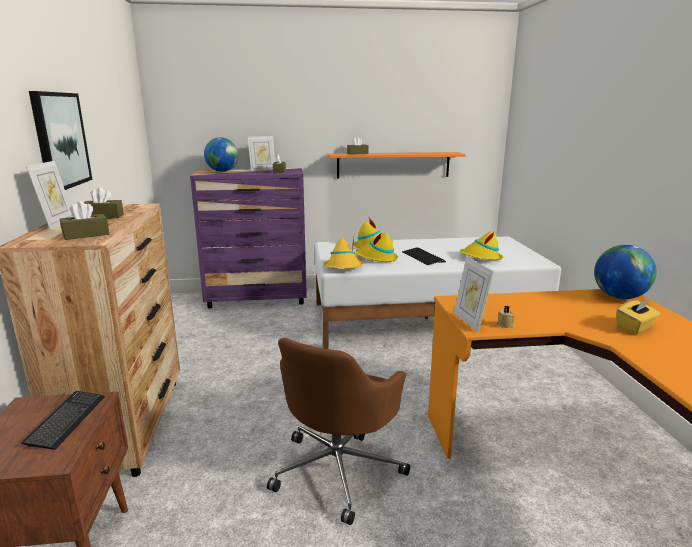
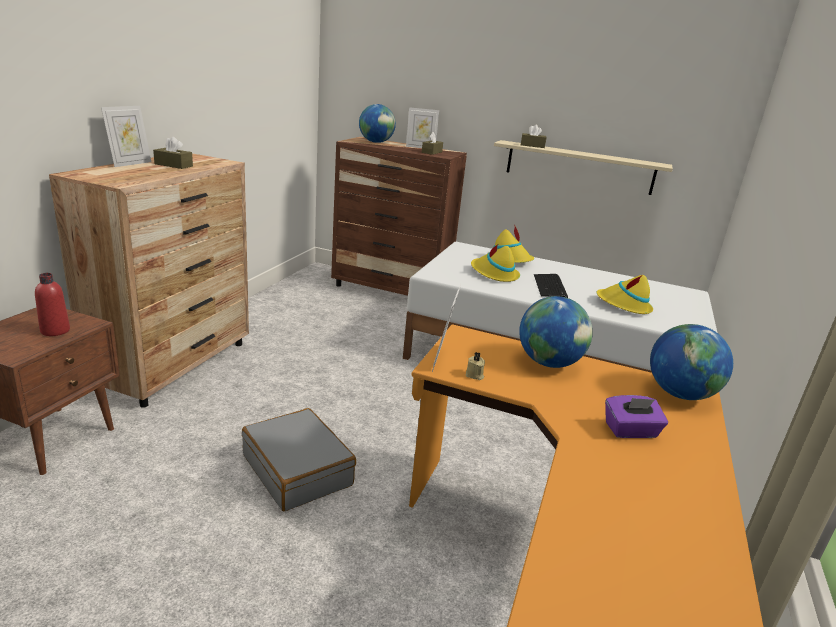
camera: 25 degrees right, 5 degrees up
keyboard [22,391,105,450] -> red bottle [35,273,70,336]
picture [29,91,92,190] -> none
brown tissue box [60,201,109,240] -> none
purple dresser [190,168,307,309] -> brown dresser [331,137,467,296]
brown office chair [267,338,410,525] -> grey suitcase [242,408,356,511]
yellow hat [323,238,363,269] -> none
orange shelf [328,152,466,179] -> beige shelf [494,140,673,195]
yellow tissue box [617,299,660,334] -> purple tissue box [605,395,668,438]
none -> globe [519,296,593,368]

